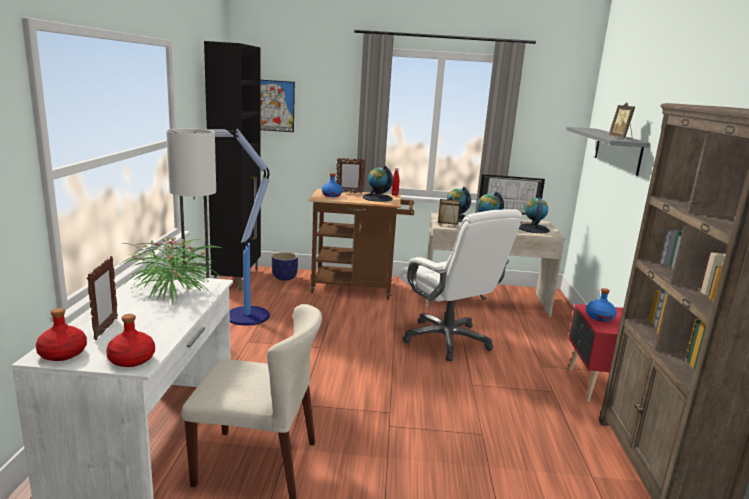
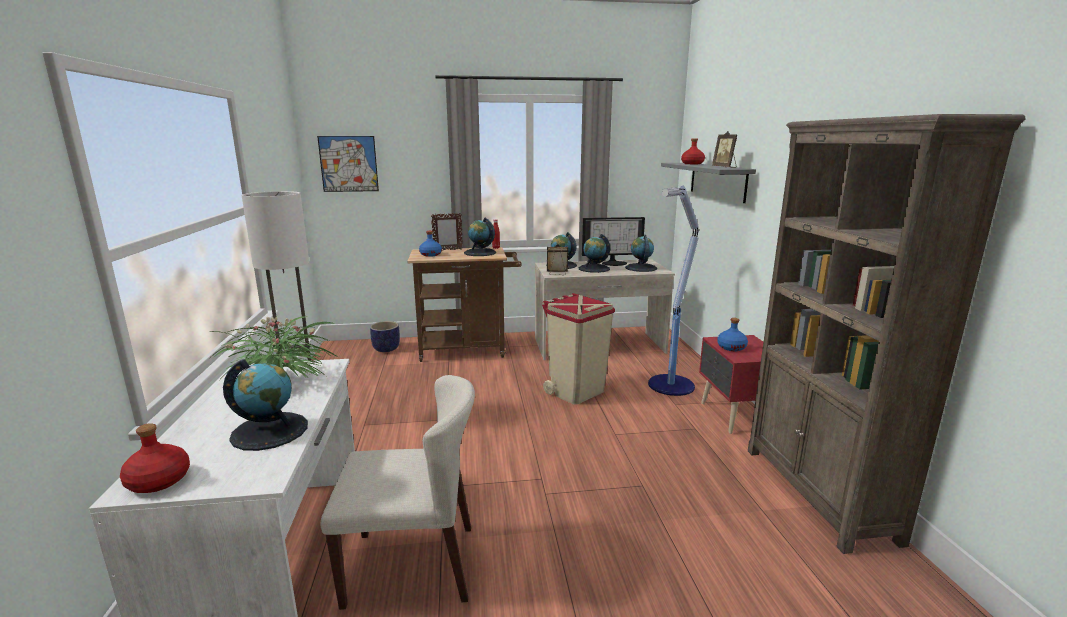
camera: 10 degrees left, 0 degrees up
picture frame [87,256,118,340] -> none
red bottle [106,314,155,367] -> red bottle moved to [681,138,705,164]
black cabinet [204,41,261,291] -> none
floor lamp [207,128,270,325] -> floor lamp moved to [648,186,698,396]
white office chair [400,210,522,361] -> beige trash can [542,293,615,405]
none -> globe [223,359,308,451]

